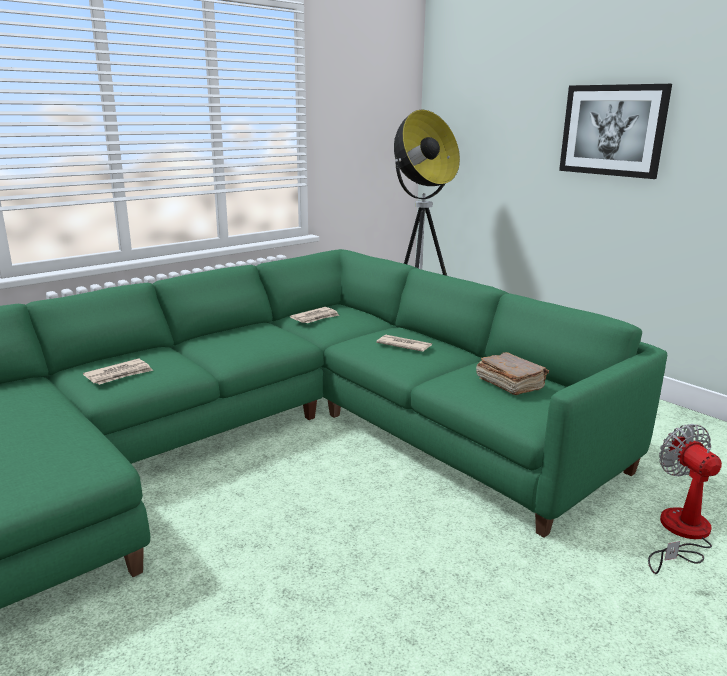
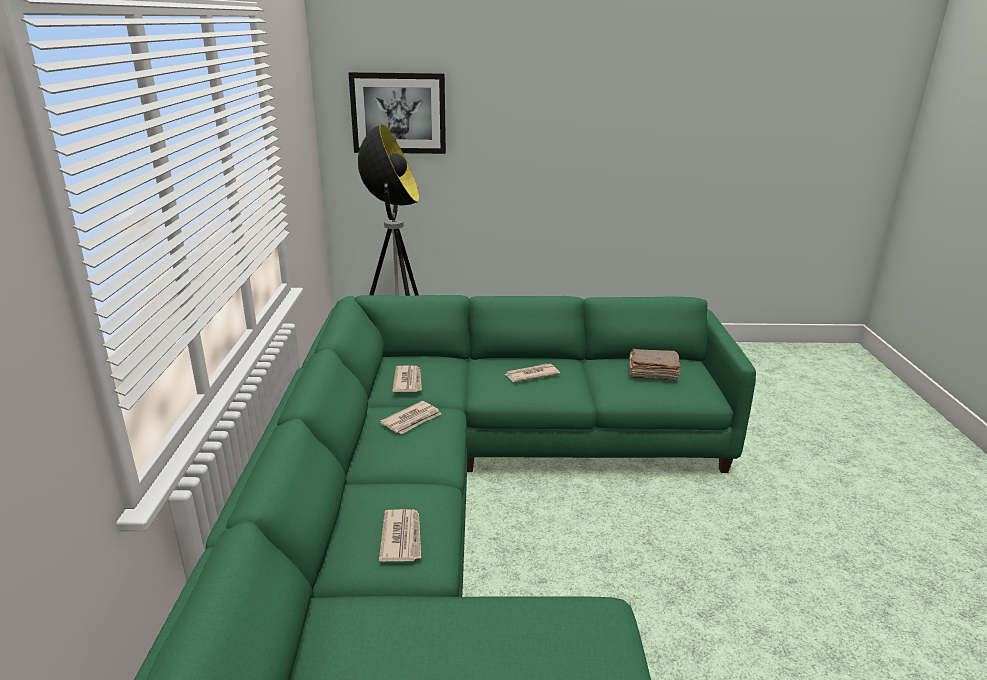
camera: 50 degrees left, 5 degrees up
picture [559,84,672,179] -> picture moved to [349,72,446,154]
fan [648,424,722,574] -> none
none -> newspaper [380,401,441,434]

